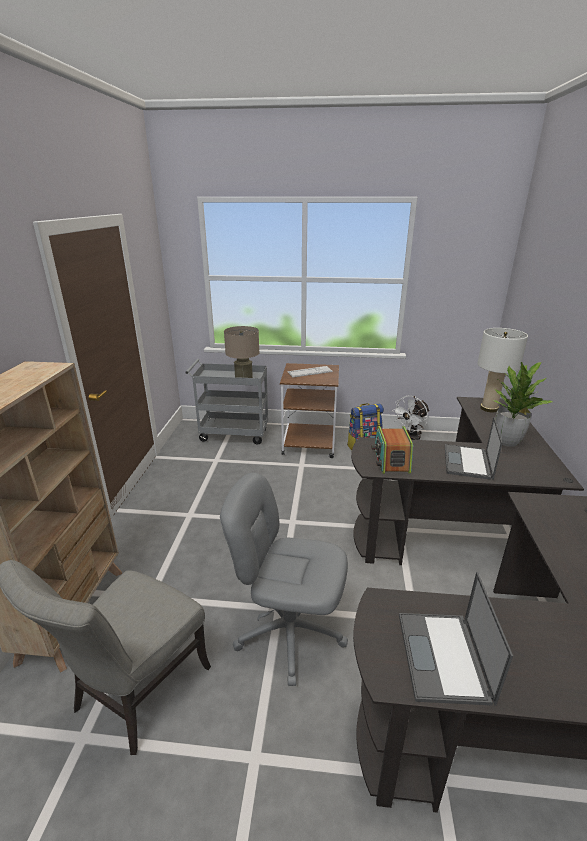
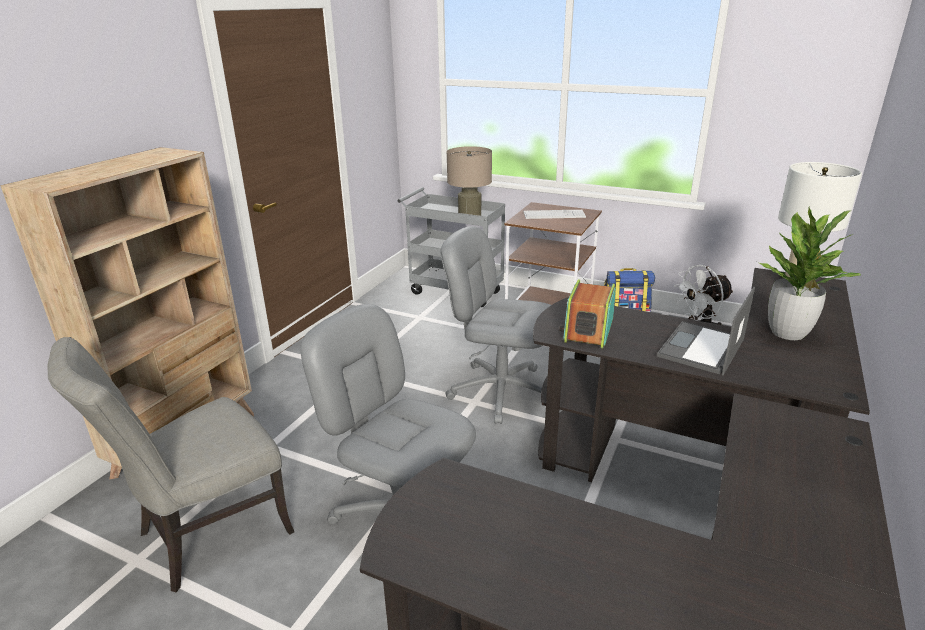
camera: 20 degrees right, 0 degrees up
laptop [399,572,513,706] -> none
none -> grey office chair [440,226,551,424]

